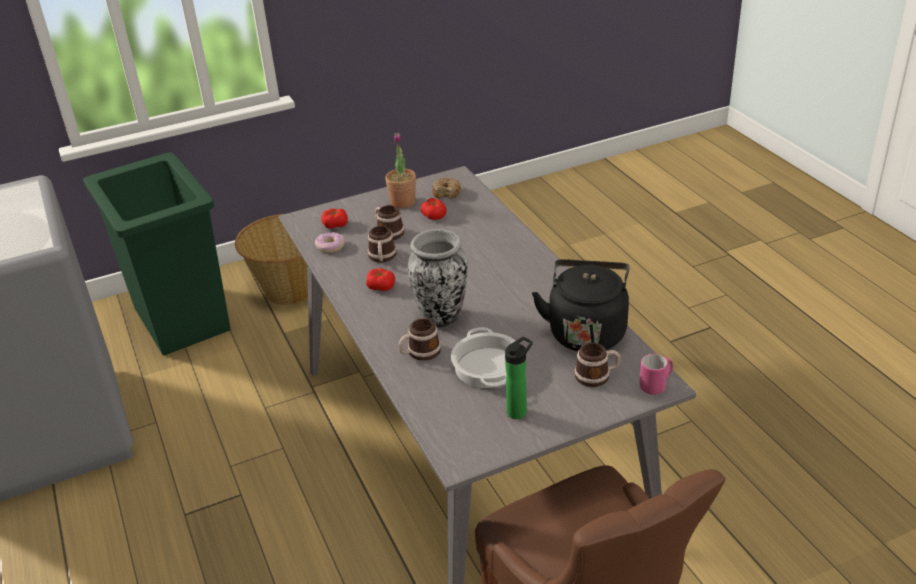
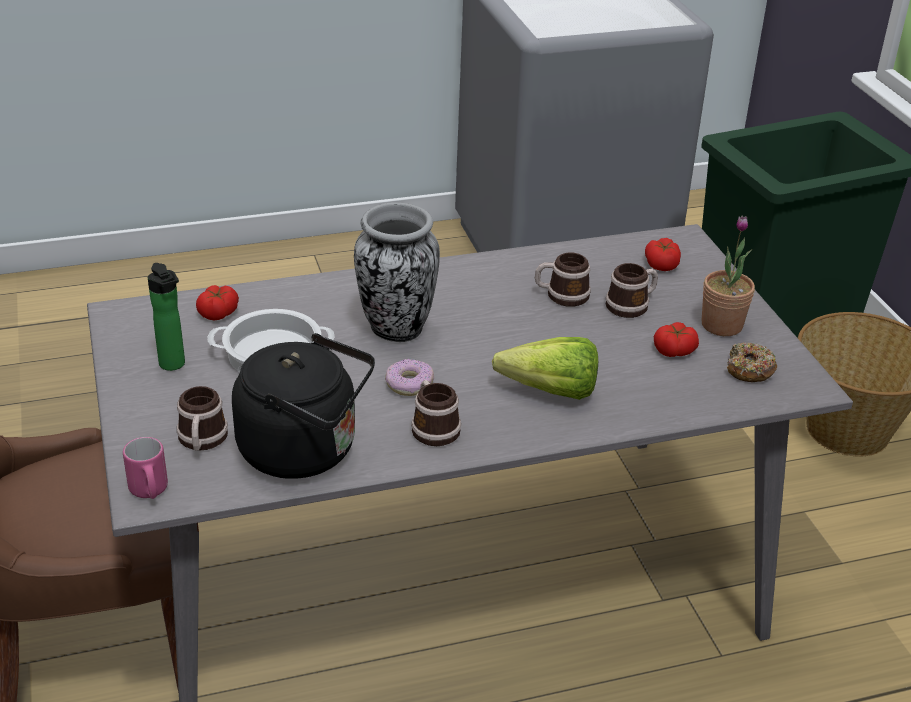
camera: 95 degrees right, 0 degrees up
donut [315,232,345,253] -> donut moved to [385,359,434,396]
tomato [366,268,395,291] -> tomato moved to [196,285,239,320]
mug [399,318,441,361] -> mug moved to [411,380,461,446]
none -> lettuce [492,337,598,400]

